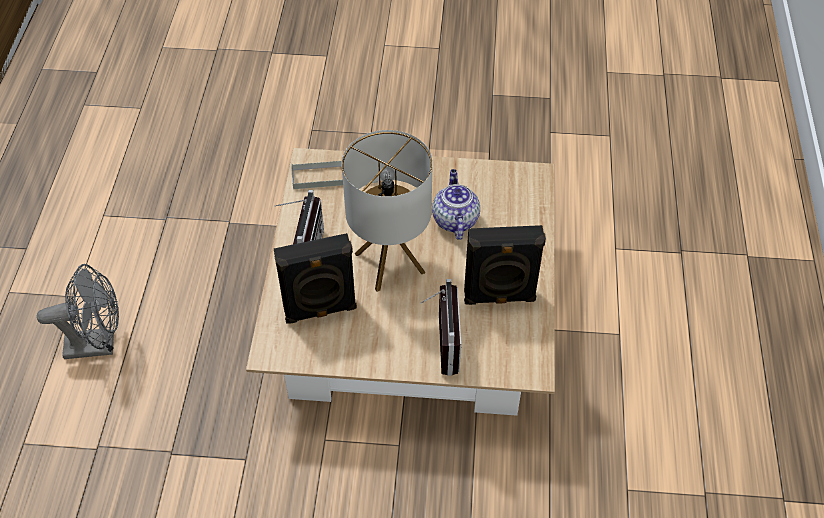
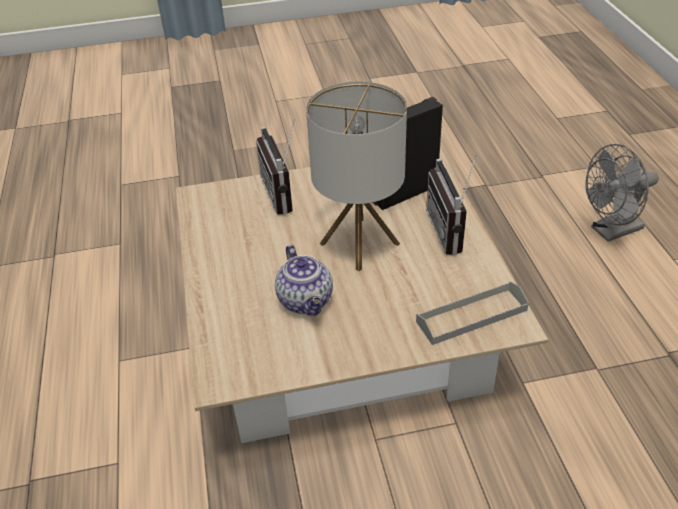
camera: 165 degrees right, 10 degrees down
black speaker [464,225,546,305] -> none

